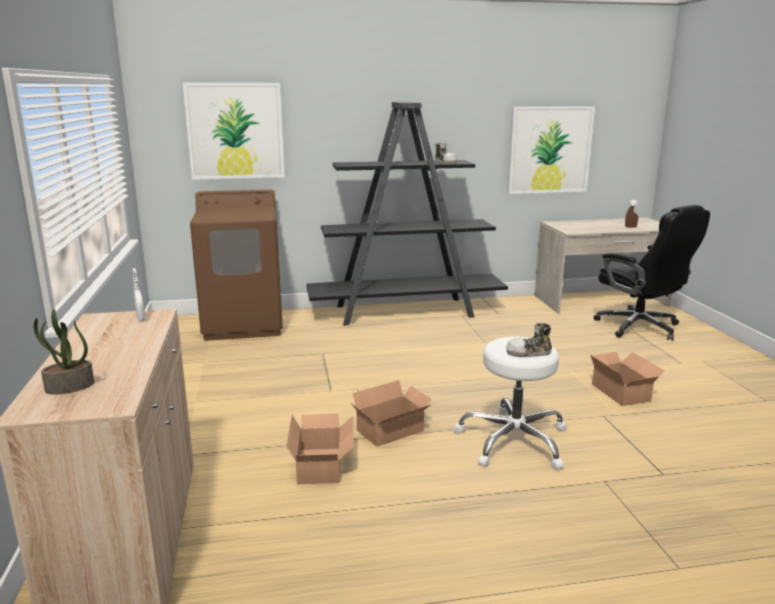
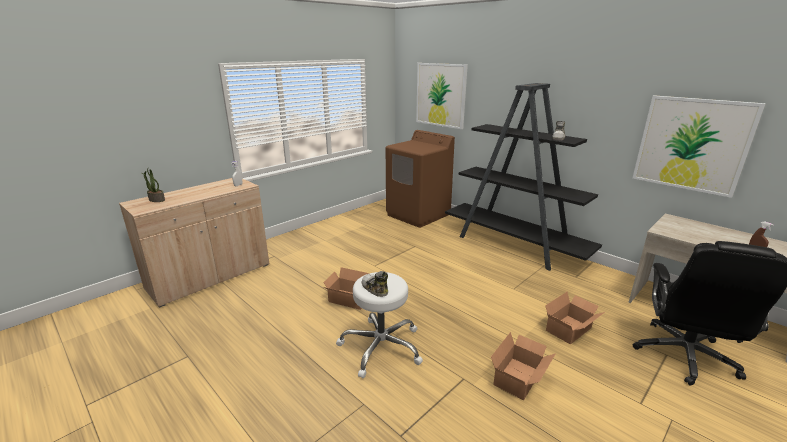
camera: 55 degrees right, 5 degrees up
cardboard box [286,414,354,484] -> cardboard box moved to [545,292,605,345]

